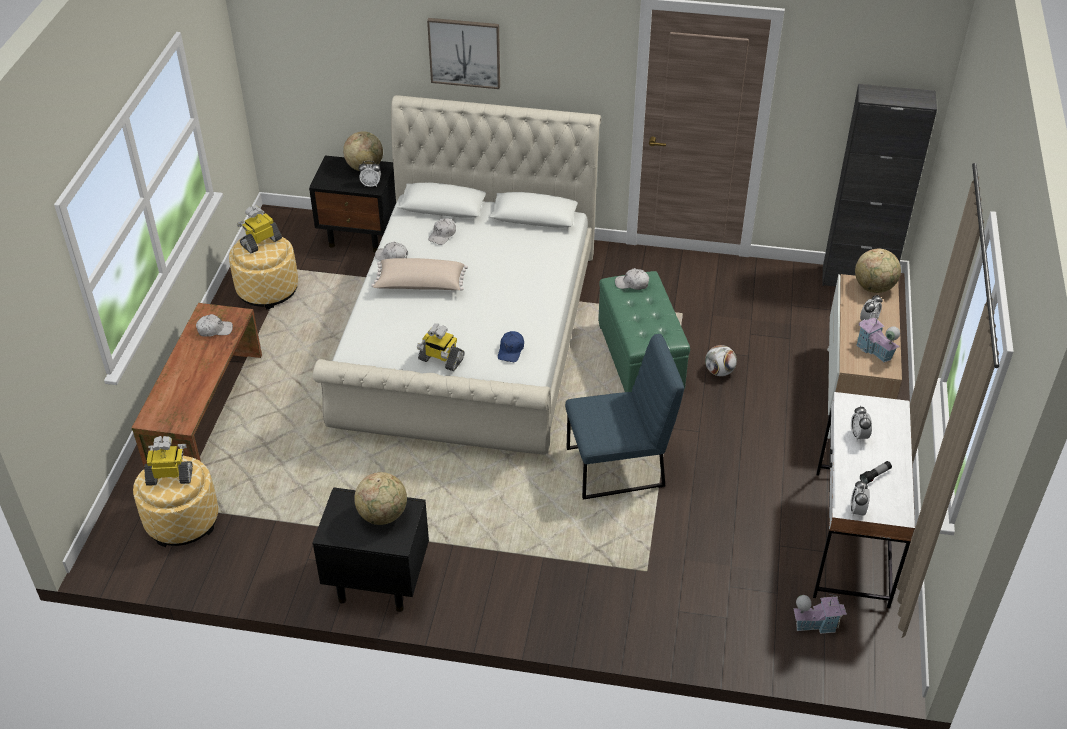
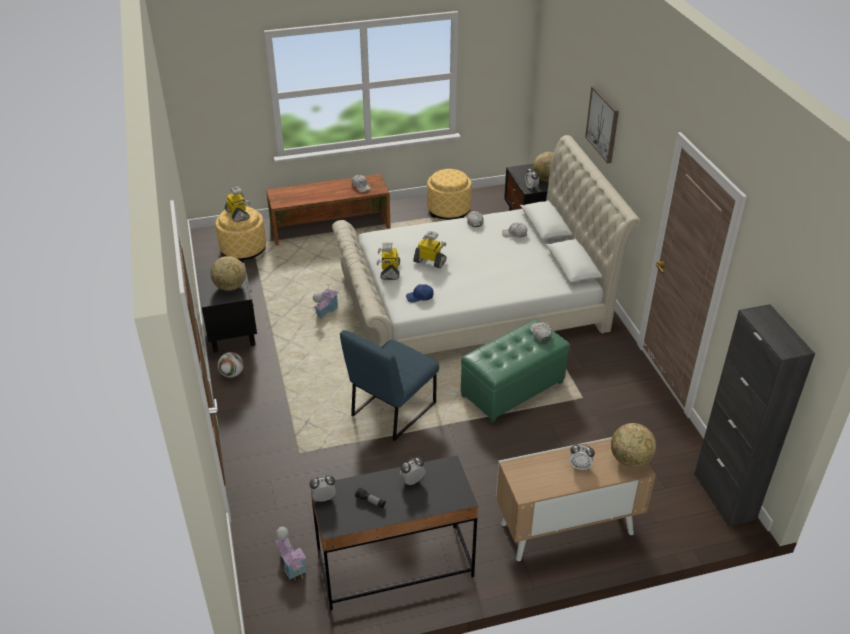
camera: 65 degrees right, 5 degrees down
toy robot [237,205,282,254] -> toy robot moved to [413,231,447,268]
beige pillow [371,258,468,291] -> none
blue chair [565,334,684,500] -> blue chair turned 75 degrees clockwise [340,330,439,441]
football [705,345,737,376] -> football moved to [218,352,244,378]
white desk [813,392,915,608] -> black desk [311,455,478,610]
toy house [857,311,900,363] -> toy house moved to [313,283,338,318]

